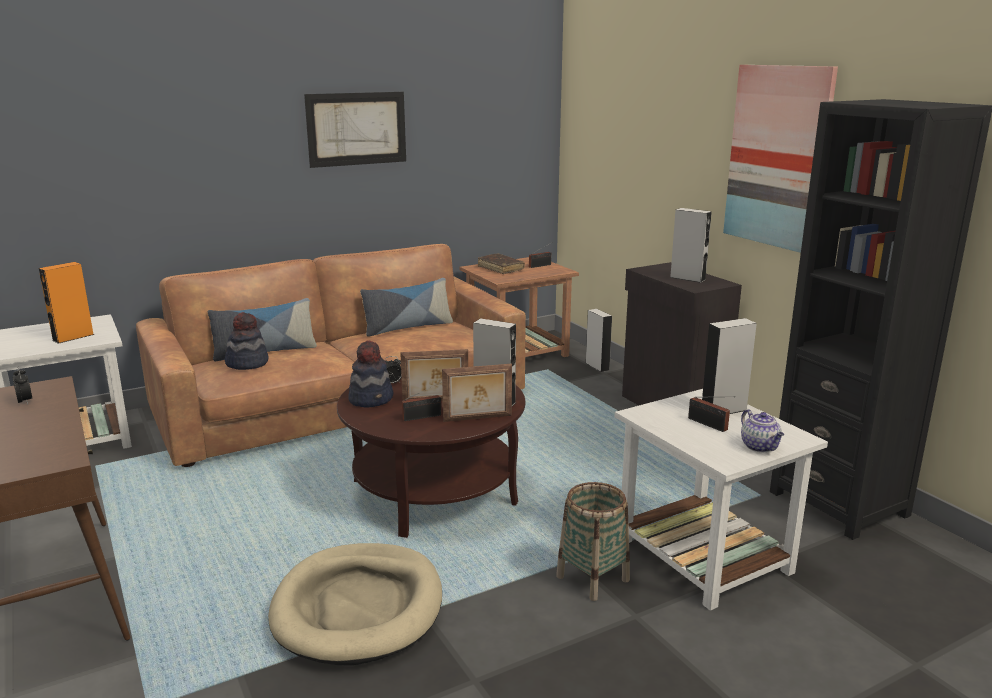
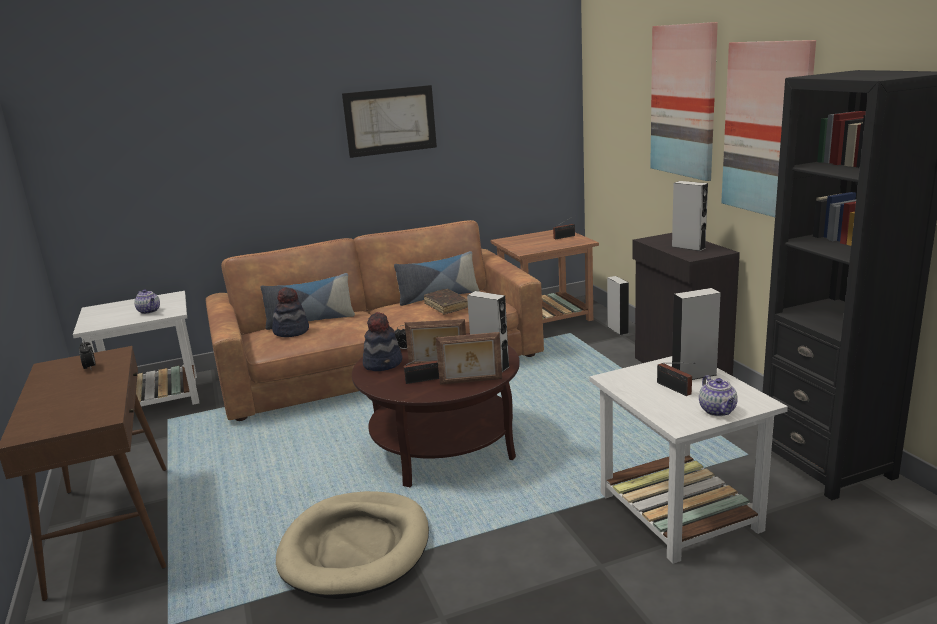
camera: 10 degrees right, 0 degrees up
orange speaker [39,262,94,344] -> teapot [134,289,160,314]
brown book [478,253,525,274] -> brown book moved to [424,289,468,314]
basket [556,482,630,601] -> none
none -> picture [650,22,718,181]

